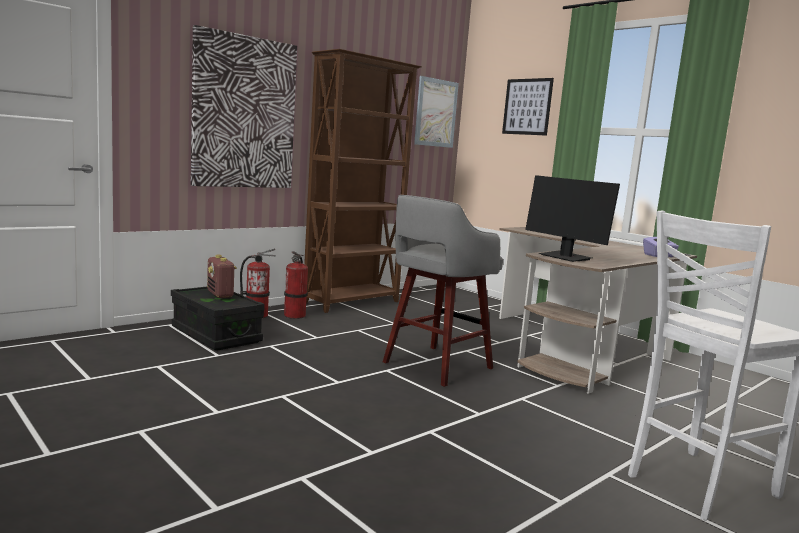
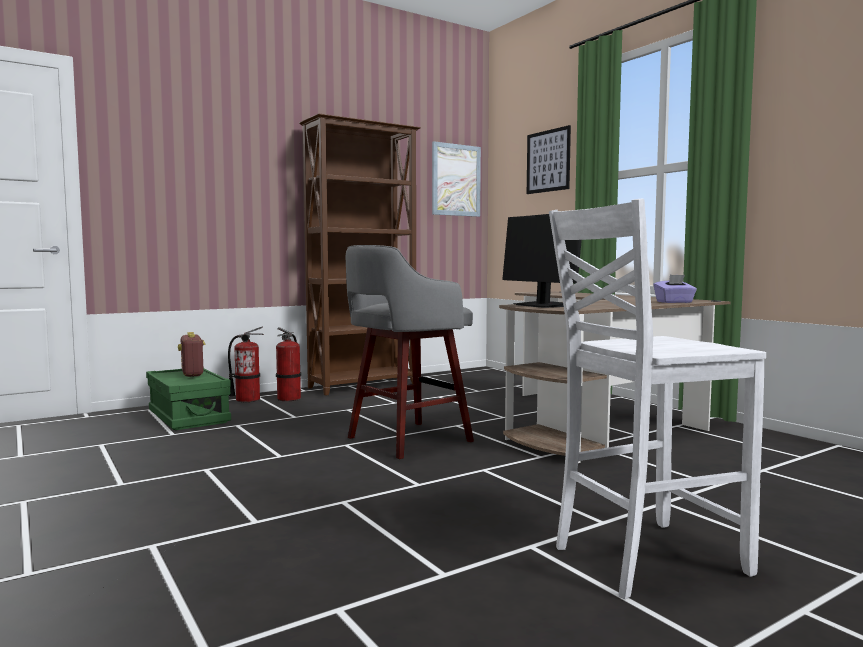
camera: 10 degrees right, 5 degrees down
black storage box [171,287,265,351] -> green storage box [146,367,231,430]
picture [191,25,297,188] -> none

